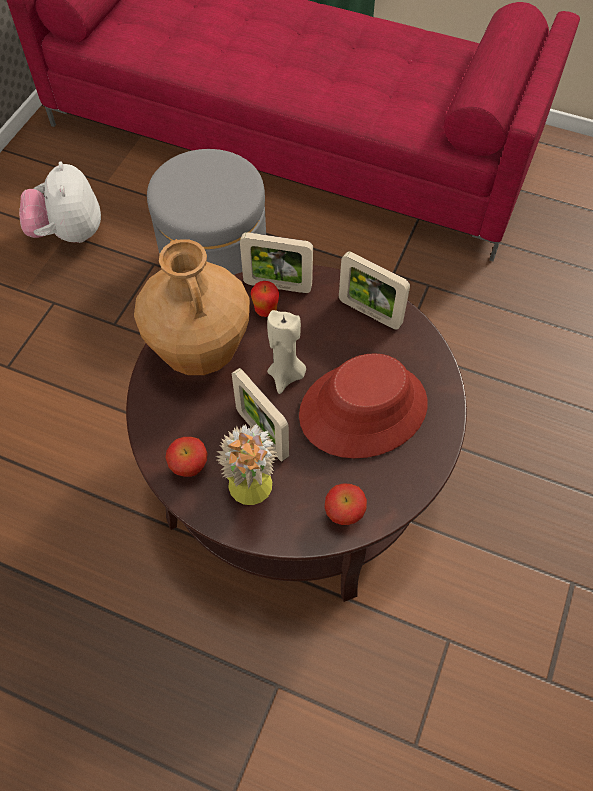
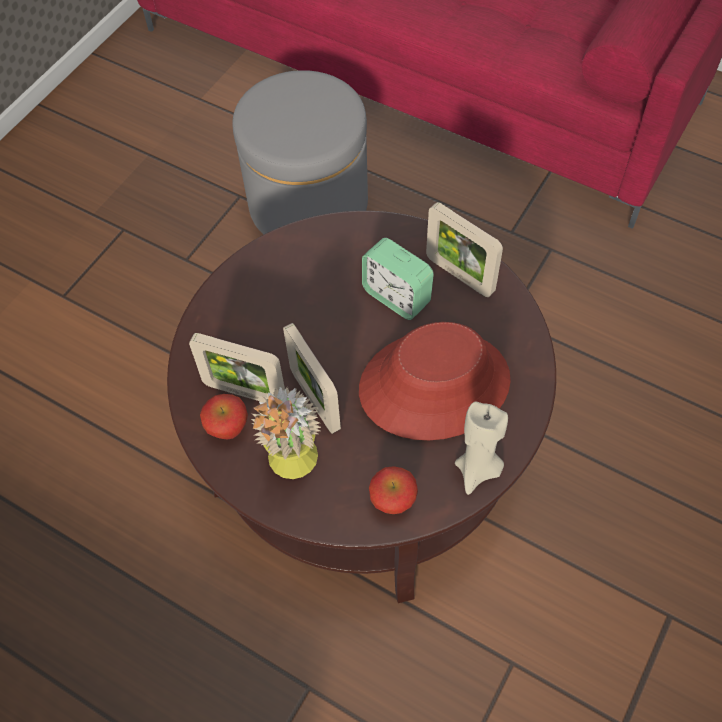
camera: 10 degrees right, 0 degrees up
plush toy [19,162,101,243] -> none
brown vase [134,239,250,375] -> none
picture frame [240,232,313,293] -> picture frame moved to [189,333,285,401]
apple [251,281,279,317] -> none
beige candle [267,310,306,394] -> beige candle moved to [455,402,508,495]
none -> alarm clock [362,238,434,320]

